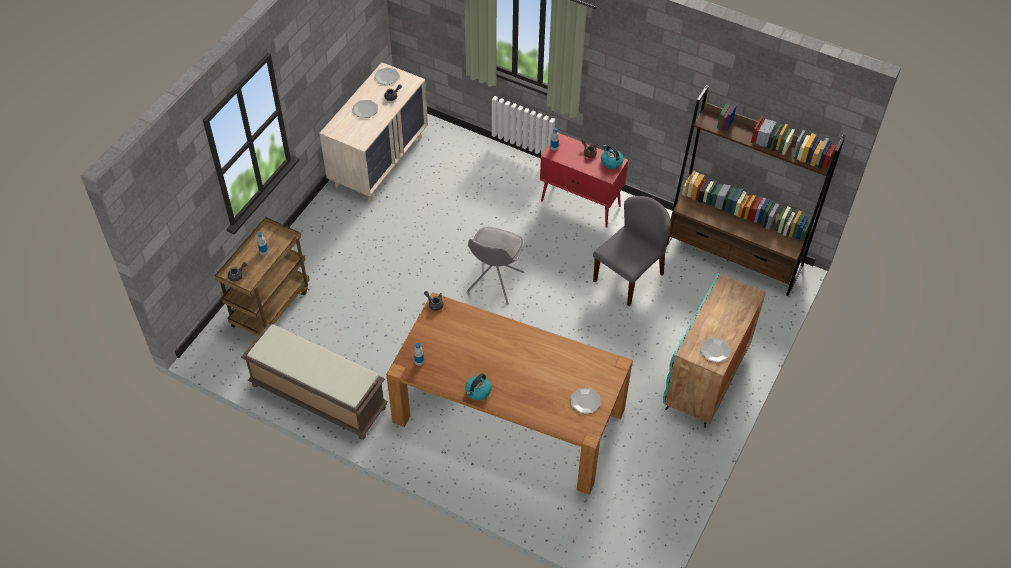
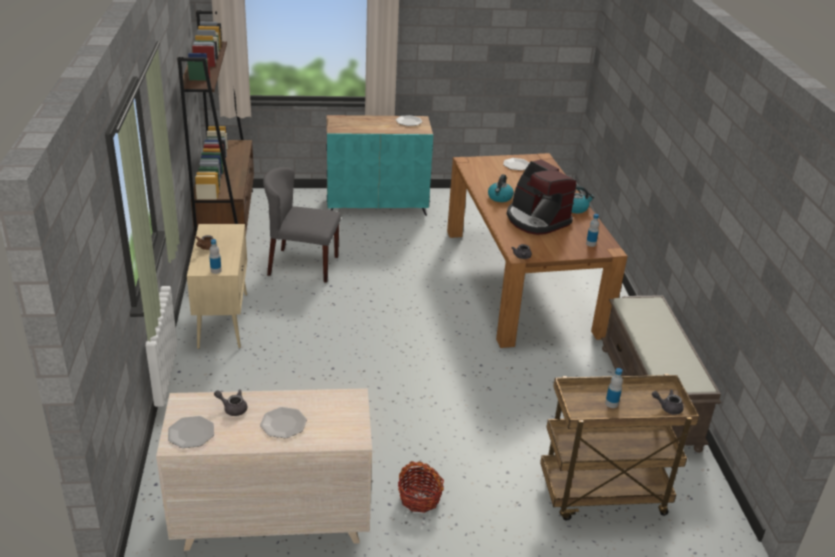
camera: 125 degrees left, 20 degrees down
grey chair [467,227,524,305] -> none
red cabinet [540,133,628,228] -> beige cabinet [187,224,247,349]
kettle [601,145,623,169] -> kettle moved to [488,174,514,202]
none -> basket [398,461,444,513]
none -> coffee machine [507,159,576,235]

